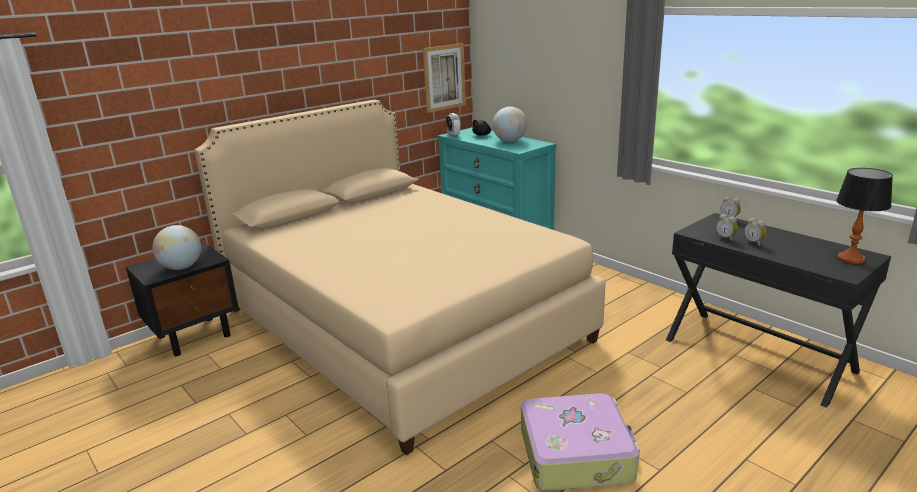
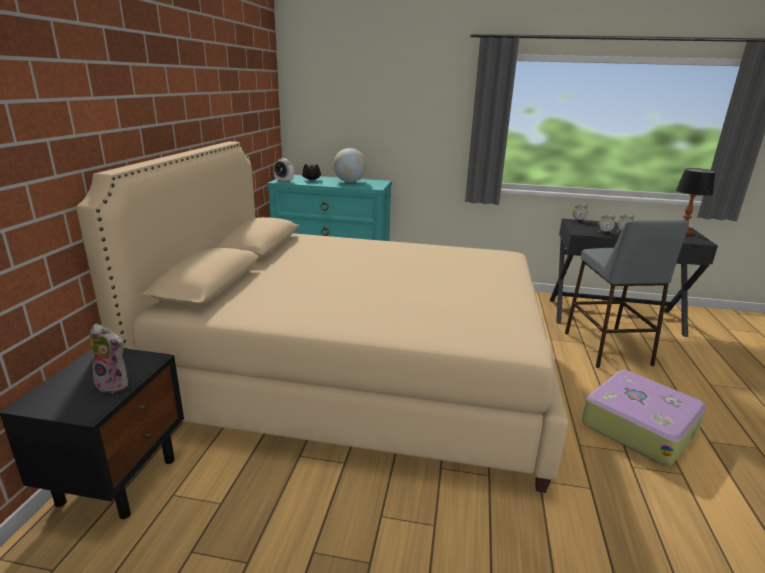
camera: 40 degrees left, 0 degrees up
globe [152,225,201,270] -> plush toy [90,323,129,393]
picture [423,43,466,113] -> none
none -> grey stool [565,220,689,368]

